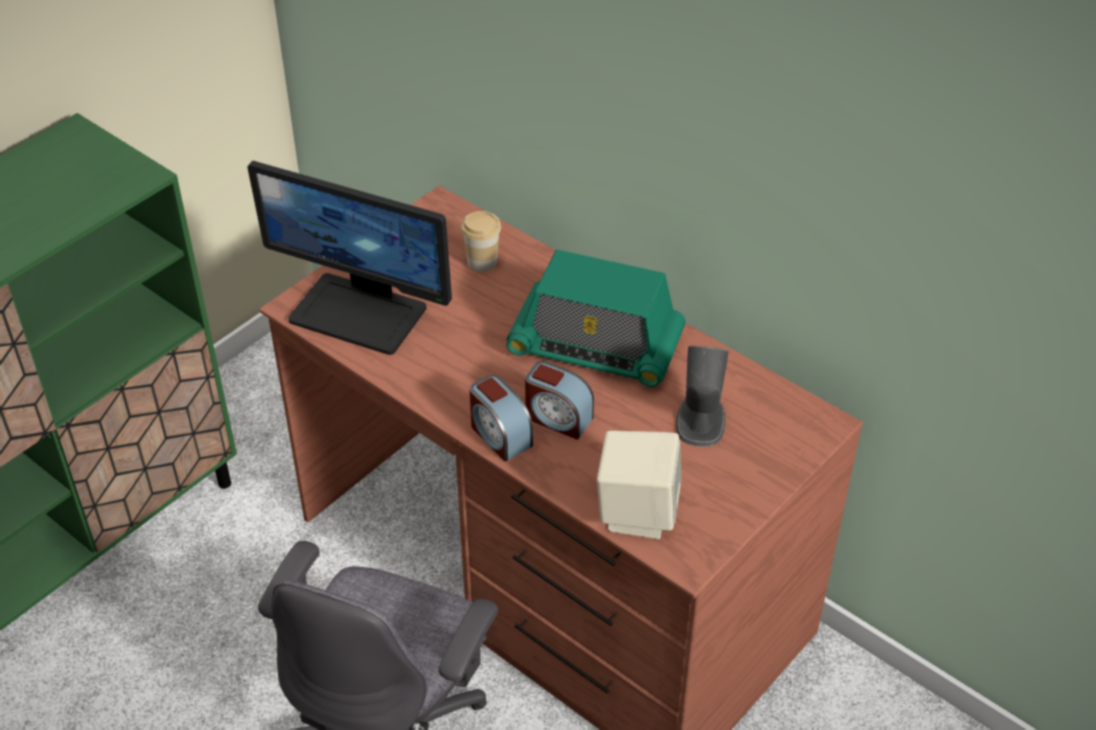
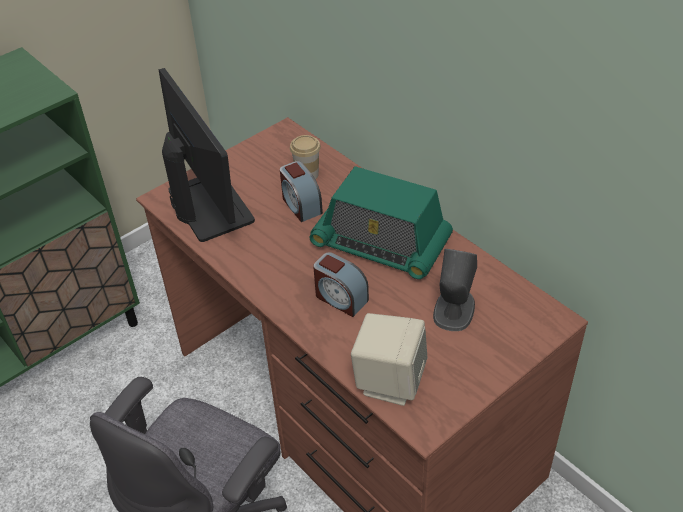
camera: 10 degrees right, 0 degrees up
monitor [247,161,452,355] -> monitor turned 150 degrees counterclockwise [159,68,255,242]
alarm clock [469,375,533,462] -> alarm clock moved to [280,161,323,222]

